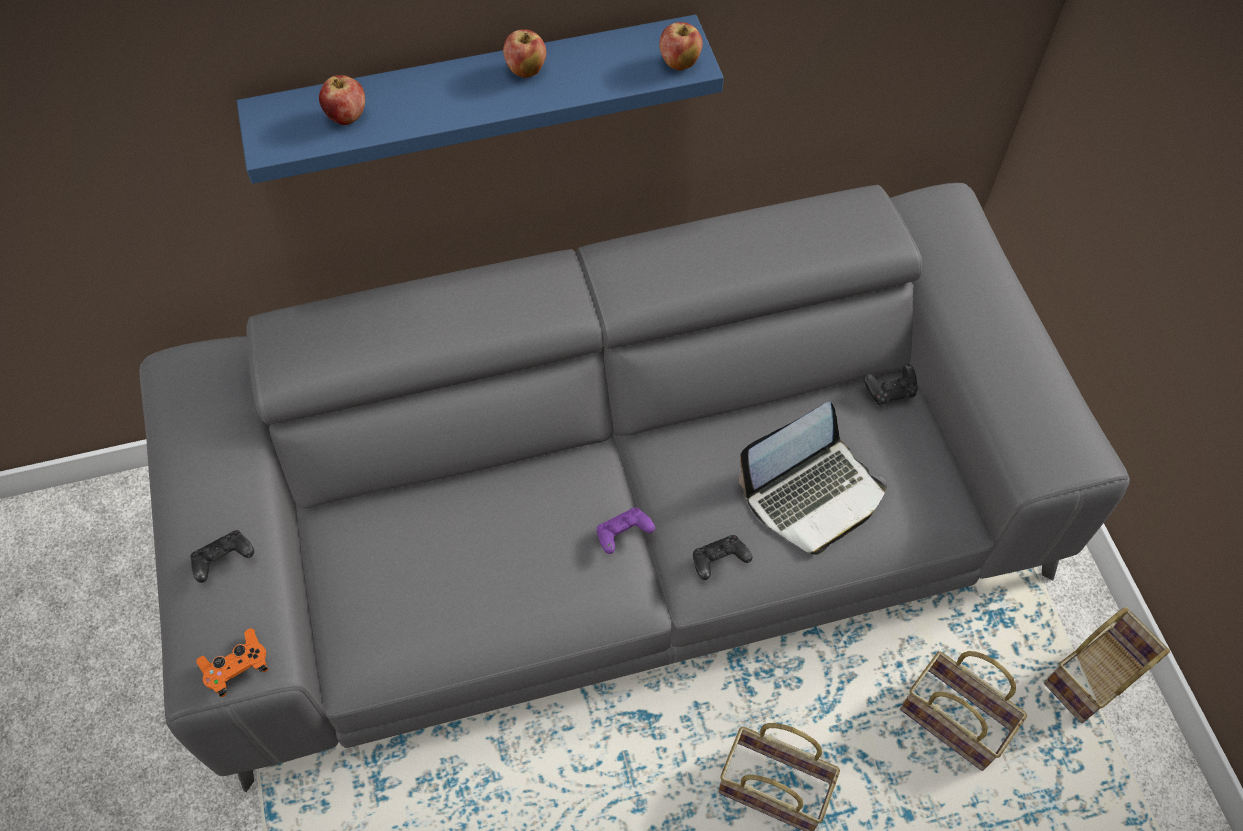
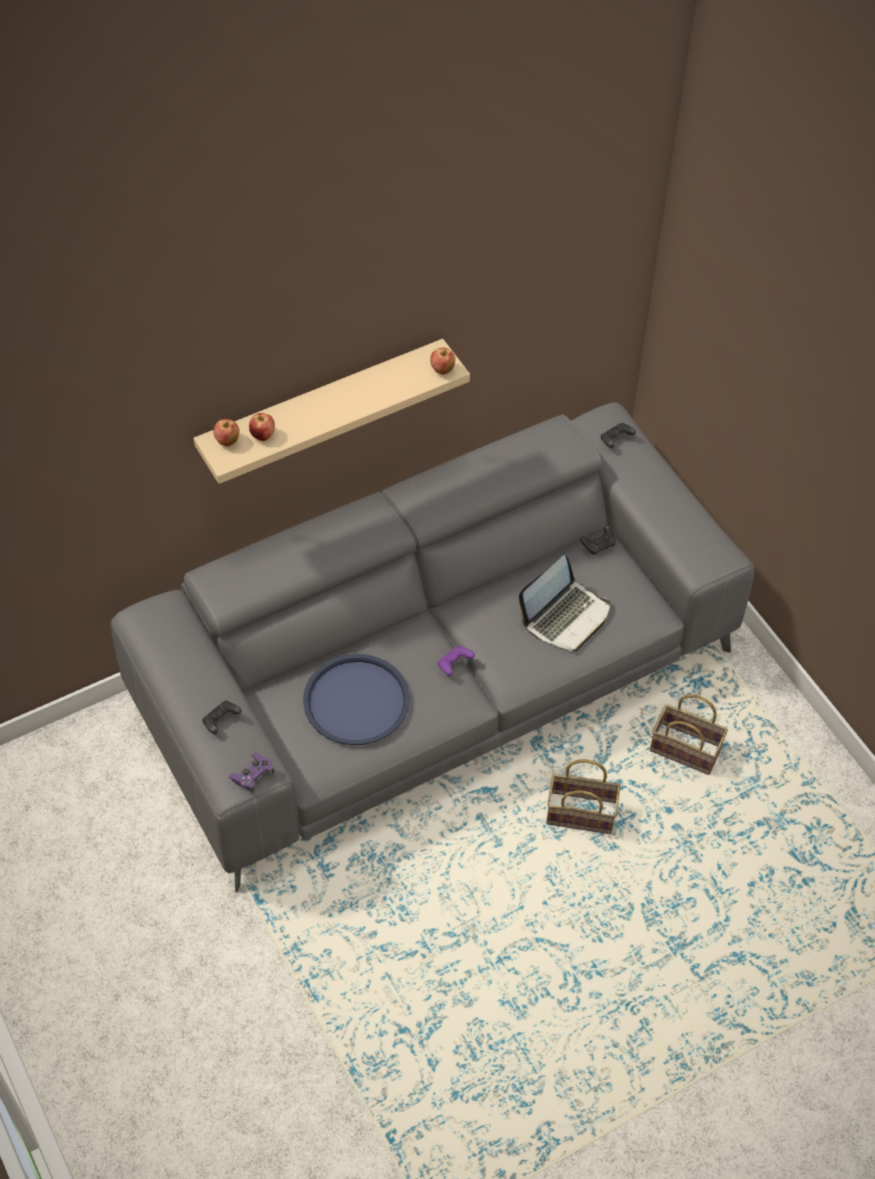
camera: 15 degrees left, 5 degrees down
orange game controller [196,628,269,697] -> purple game controller [229,752,275,792]
blue shelf [237,15,724,184] -> beige shelf [194,339,470,484]
apple [503,29,547,78] -> apple moved to [213,419,239,446]
black game controller [693,535,752,580] -> black game controller moved to [601,423,636,448]
basket [1044,607,1170,723] -> none
none -> blue tray [303,654,410,745]

